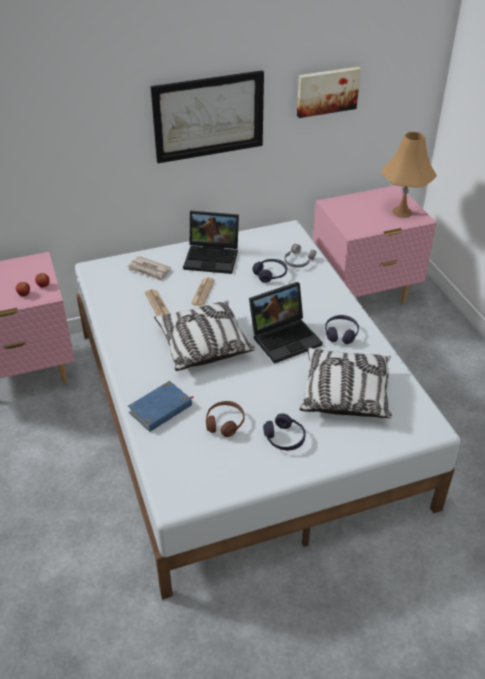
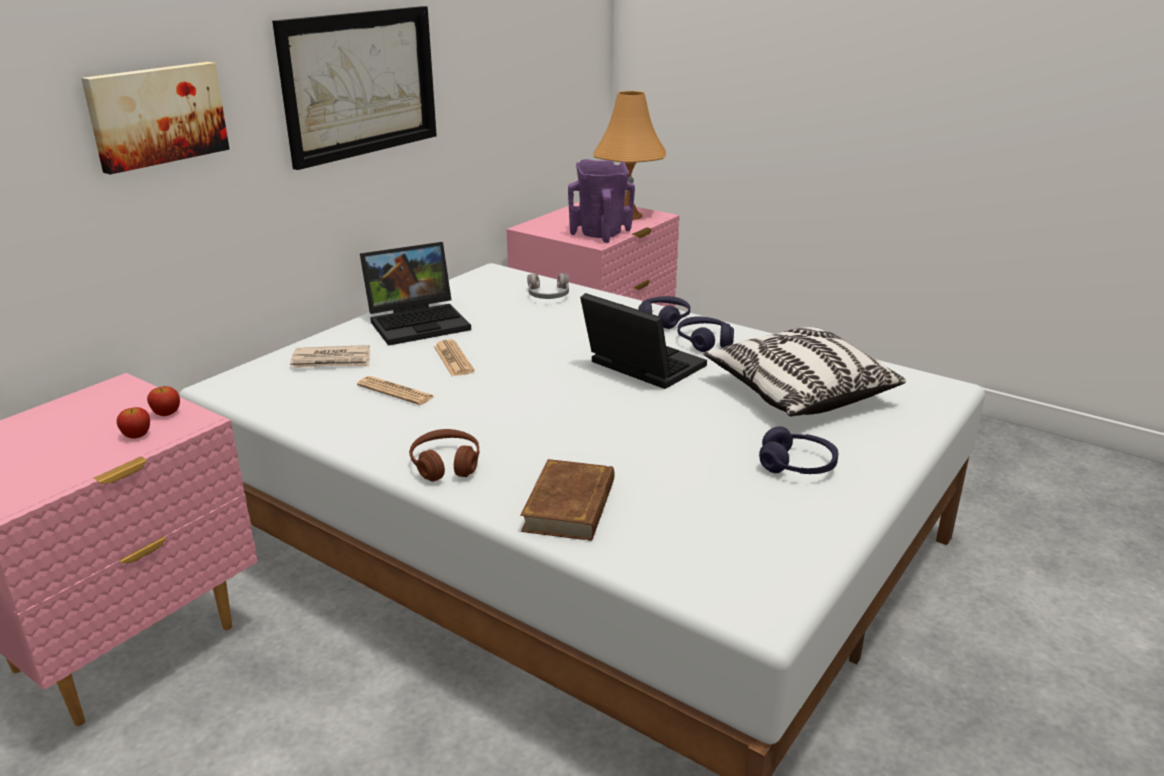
camera: 35 degrees left, 15 degrees down
blue book [128,381,194,432] -> brown book [520,459,614,541]
pillow [154,300,255,371] -> none
brown headphones [206,401,245,437] -> brown headphones moved to [409,429,479,482]
laptop [249,282,323,364] -> laptop turned 75 degrees counterclockwise [580,293,707,389]
purple headphones [252,259,287,283] -> purple headphones moved to [638,296,690,329]
picture [297,67,361,118] -> picture moved to [81,62,230,174]
none -> purple vase [568,159,635,243]

